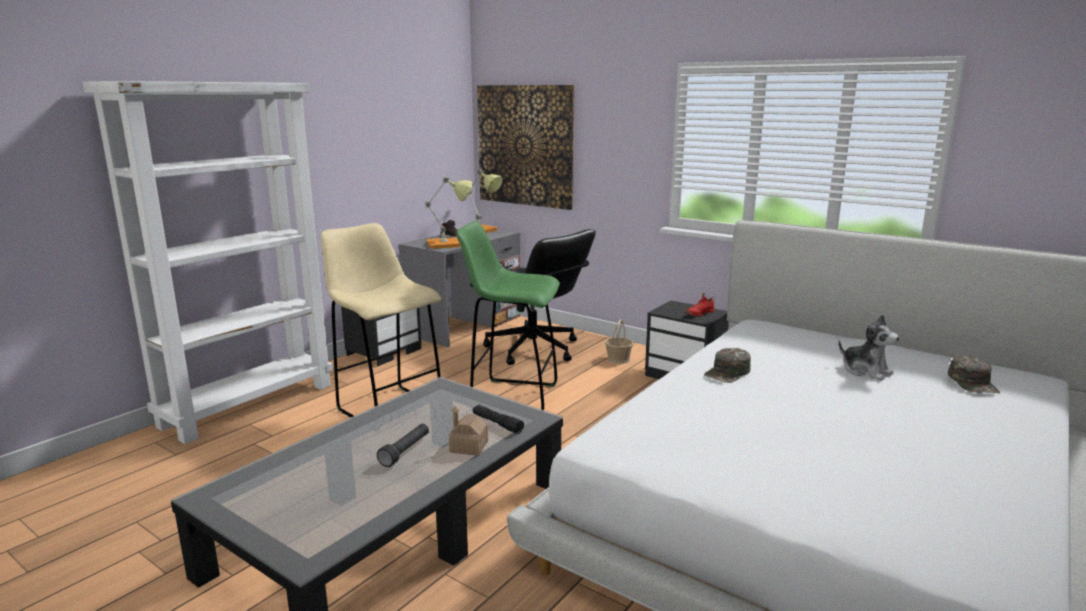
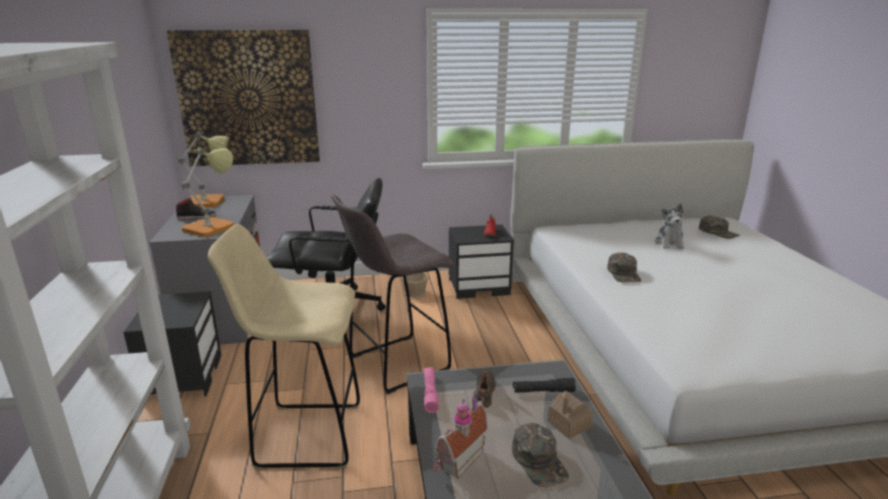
camera: 45 degrees left, 5 degrees up
black flashlight [377,424,429,467] -> green cap [512,423,569,487]
green stool [456,221,560,410] -> grey stool [331,194,455,394]
plush toy [838,314,899,381] -> plush toy turned 90 degrees clockwise [655,203,684,249]
none -> pink flashlight [424,367,439,413]
none -> toy house [433,391,488,479]
none -> black shoe [476,369,496,408]

